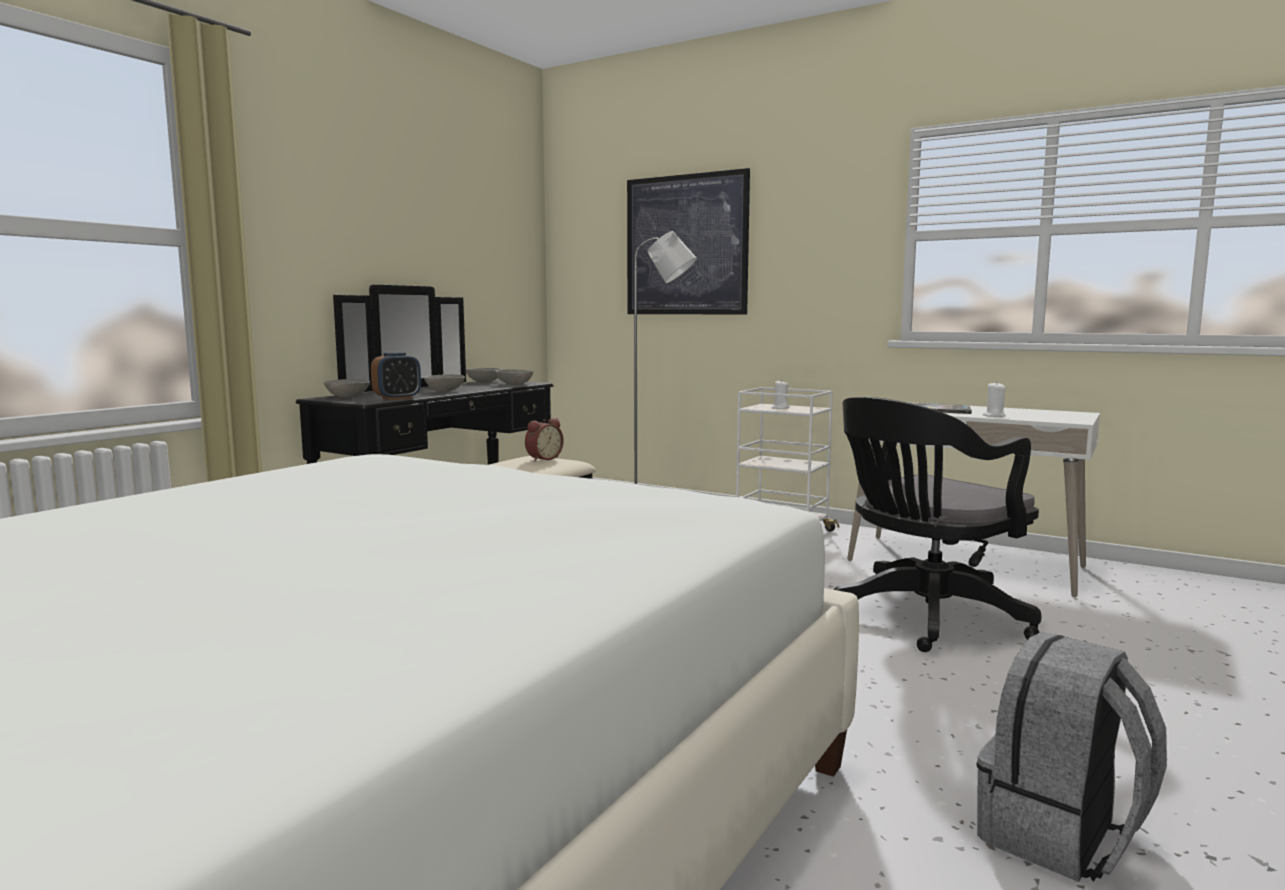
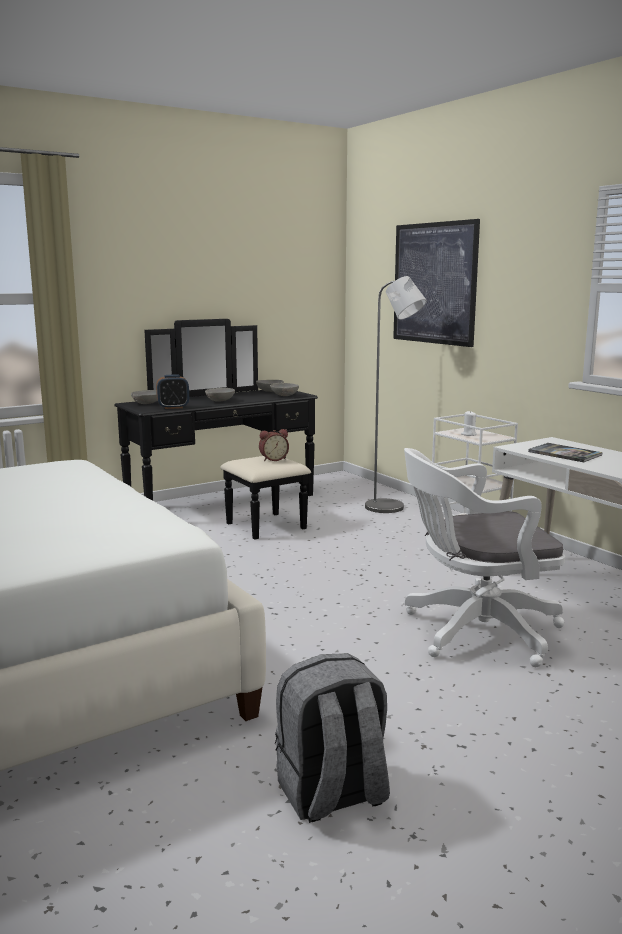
camera: 25 degrees right, 5 degrees up
black office chair [834,397,1041,652] -> white office chair [404,448,565,667]
white candle [983,382,1006,417] -> none

